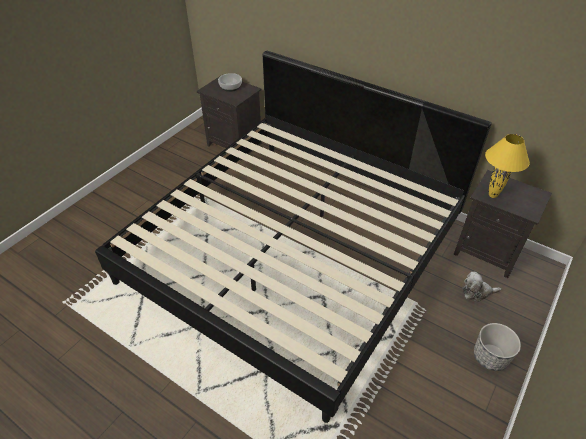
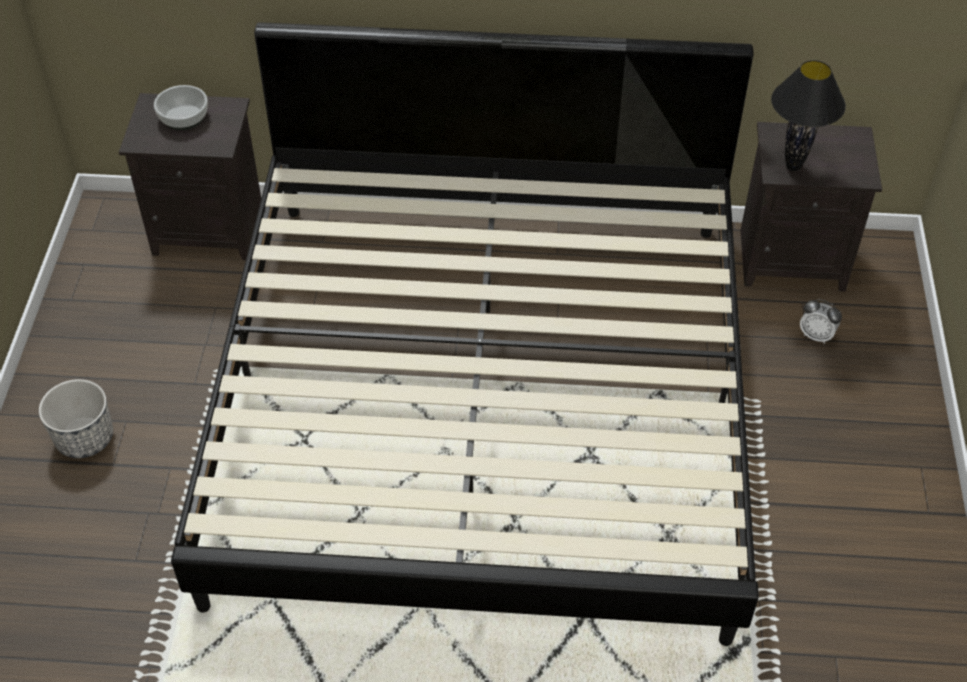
camera: 30 degrees left, 5 degrees up
plush toy [462,272,502,302] -> alarm clock [800,299,842,344]
planter [474,323,521,371] -> planter moved to [39,379,113,458]
yellow table lamp [485,134,530,198] -> black table lamp [771,60,846,171]

